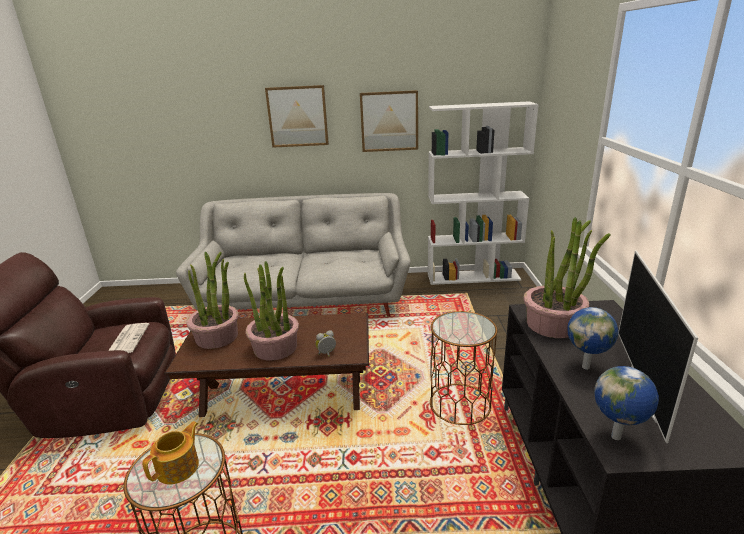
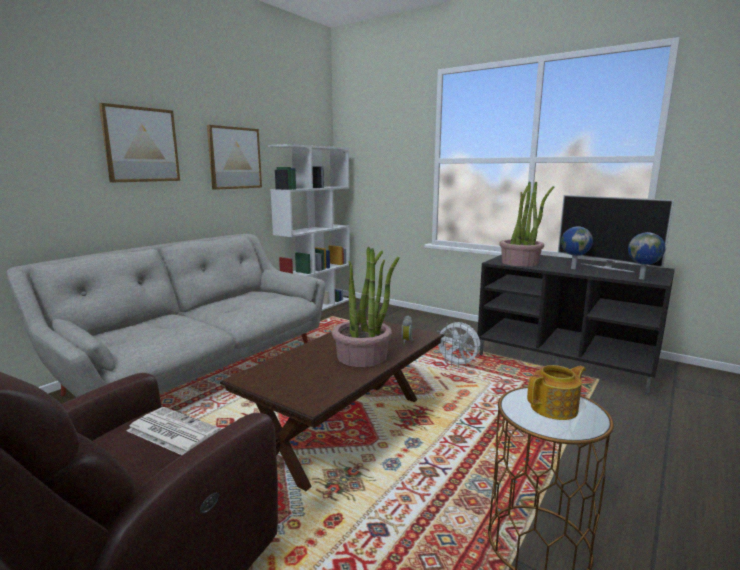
camera: 55 degrees left, 10 degrees down
teapot [142,421,199,485] -> teapot turned 90 degrees clockwise [527,365,586,420]
potted plant [186,252,239,349] -> none
brown side table [430,311,497,425] -> white fan [436,322,480,368]

